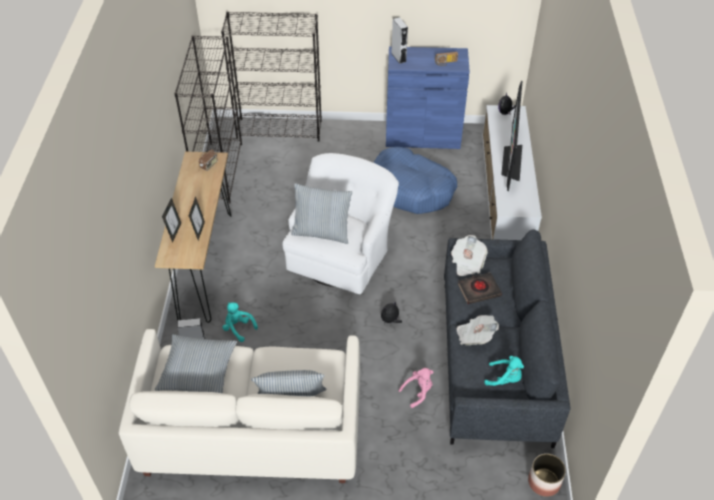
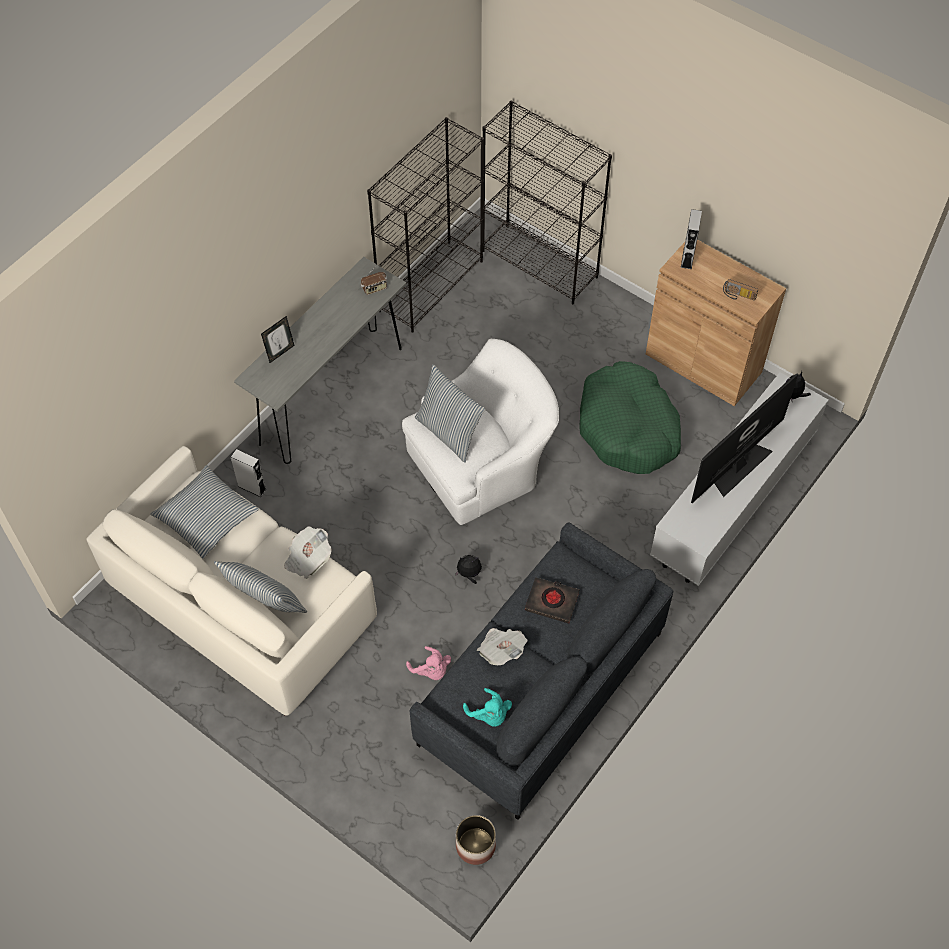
camera: 35 degrees right, 10 degrees up
brown console table [155,152,232,323] -> grey console table [234,257,406,464]
picture frame [189,196,205,240] -> none
turquoise plush toy [222,302,258,342] -> none
blue dog bed [374,147,457,214] -> green dog bed [579,361,681,474]
blue cabinet [386,46,470,149] -> brown cabinet [646,240,786,406]
pink plush toy [399,368,434,408] -> pink plush toy turned 45 degrees clockwise [406,646,451,680]
newspaper [451,235,488,276] -> newspaper moved to [284,526,331,579]

